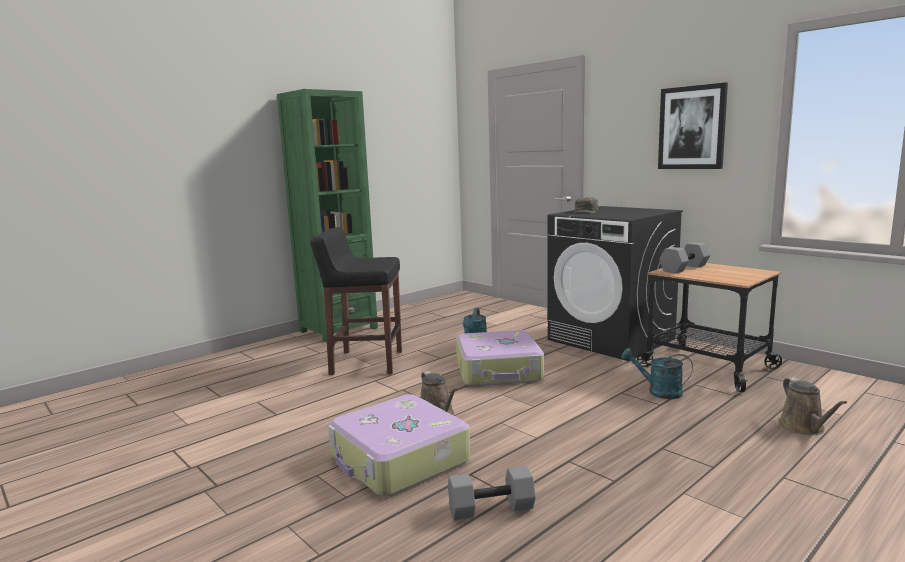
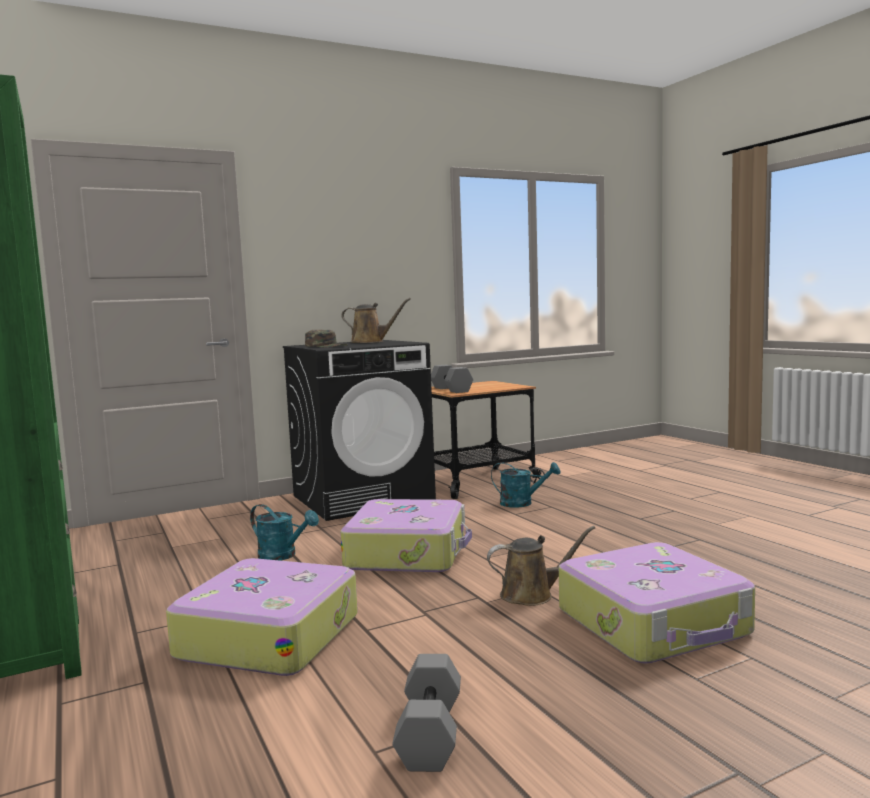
camera: 75 degrees left, 5 degrees down
black stool [310,227,402,375] -> suitcase [166,558,358,676]
grey dumbbell [448,466,536,520] -> grey dumbbell moved to [392,654,461,772]
turquoise watering can [621,348,693,399] -> turquoise watering can turned 120 degrees counterclockwise [491,462,560,508]
picture [658,82,728,169] -> none
brown watering can [779,377,847,435] -> brown watering can moved to [342,298,411,343]

